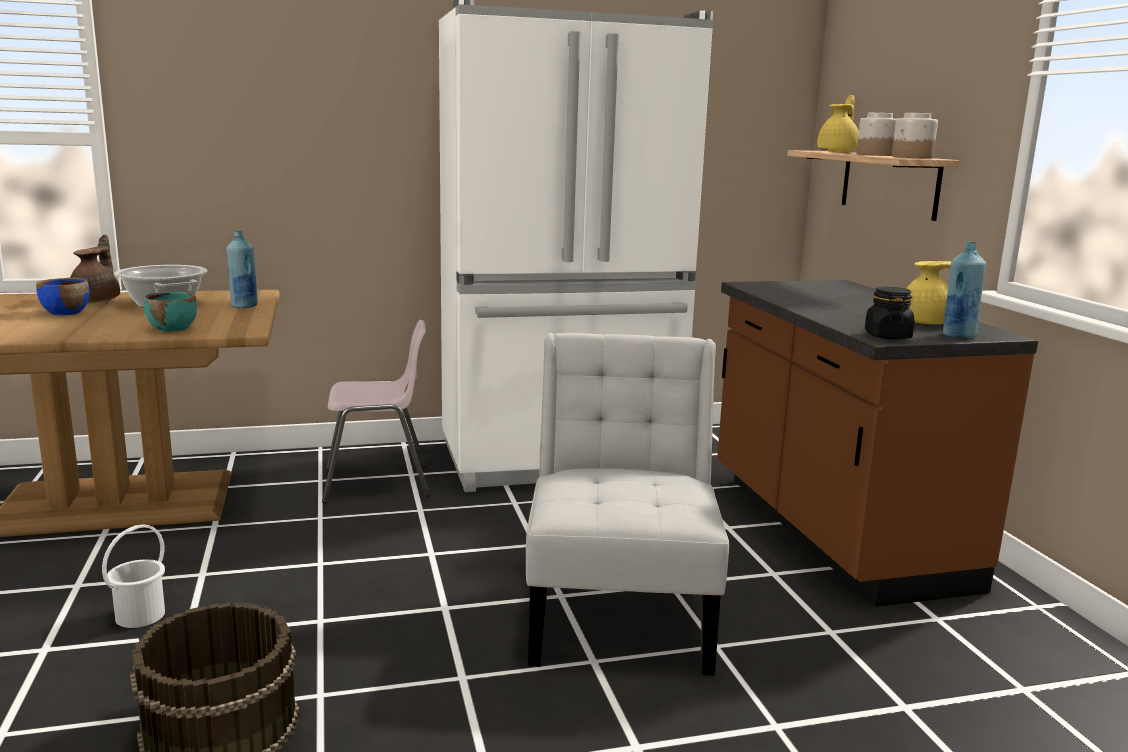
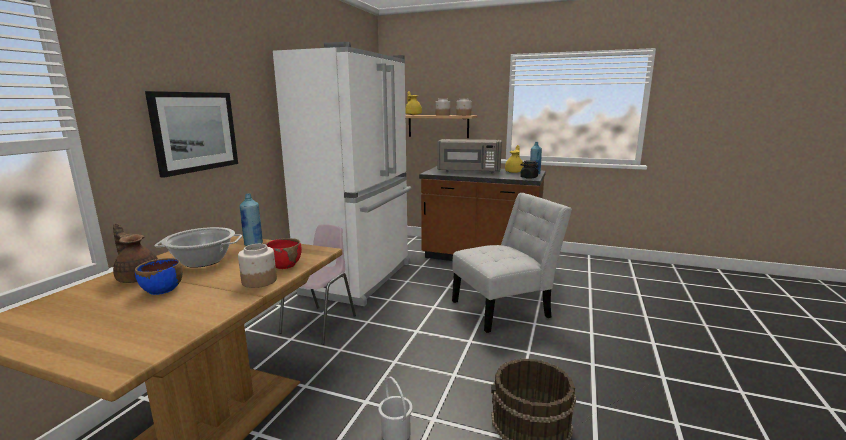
camera: 55 degrees left, 0 degrees up
turquoise bowl [143,292,197,332] -> red bowl [266,238,302,269]
white chair [526,333,729,676] -> white chair turned 120 degrees clockwise [452,193,572,333]
none -> picture [145,91,238,178]
none -> jar [238,244,277,288]
none -> grey microwave [437,139,502,174]

